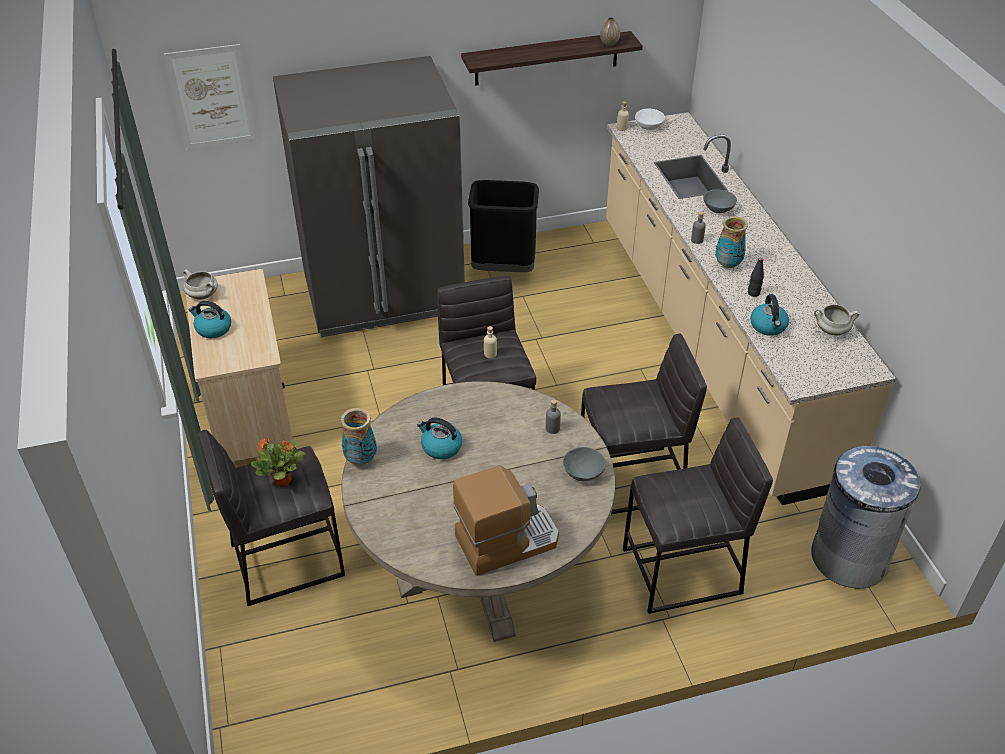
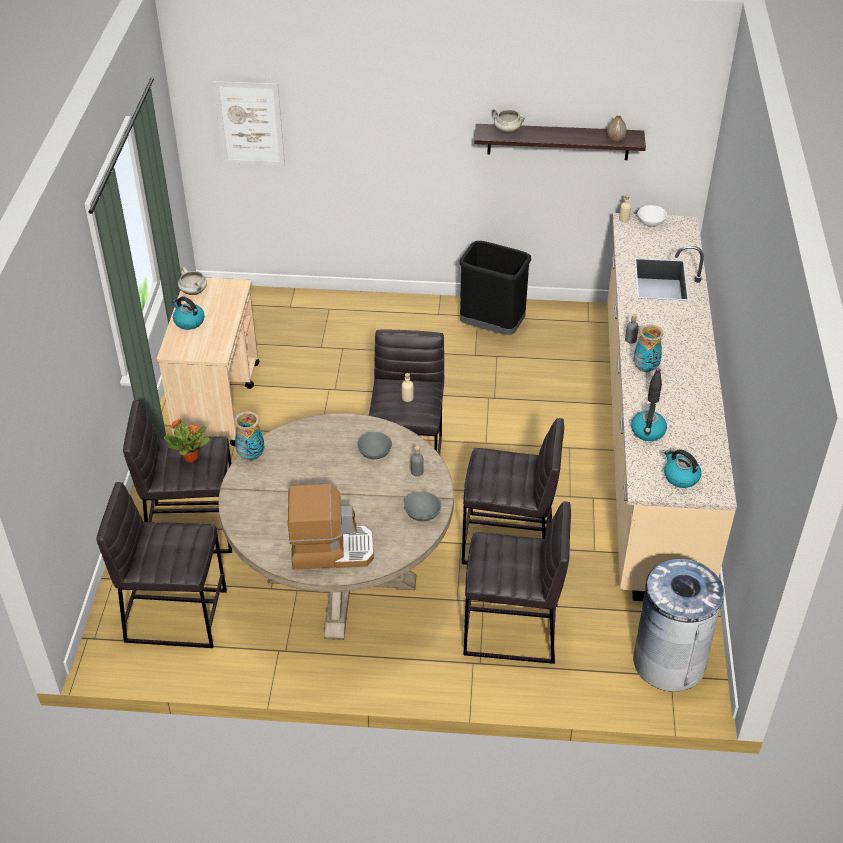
camera: 20 degrees right, 0 degrees up
grey fridge [273,56,465,337] -> none
kettle [417,418,462,459] -> kettle moved to [664,449,701,488]
grey bowl [703,189,737,213] -> grey bowl moved to [357,432,392,459]
white cooking pot [814,304,859,335] -> white cooking pot moved to [492,108,525,134]
none -> grey stool [96,482,227,648]

